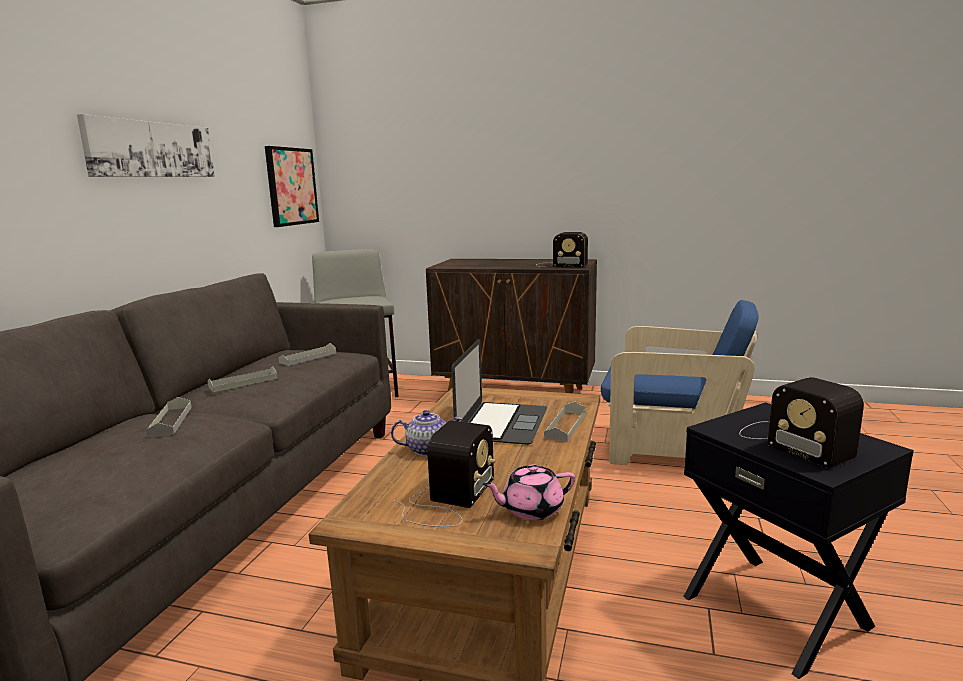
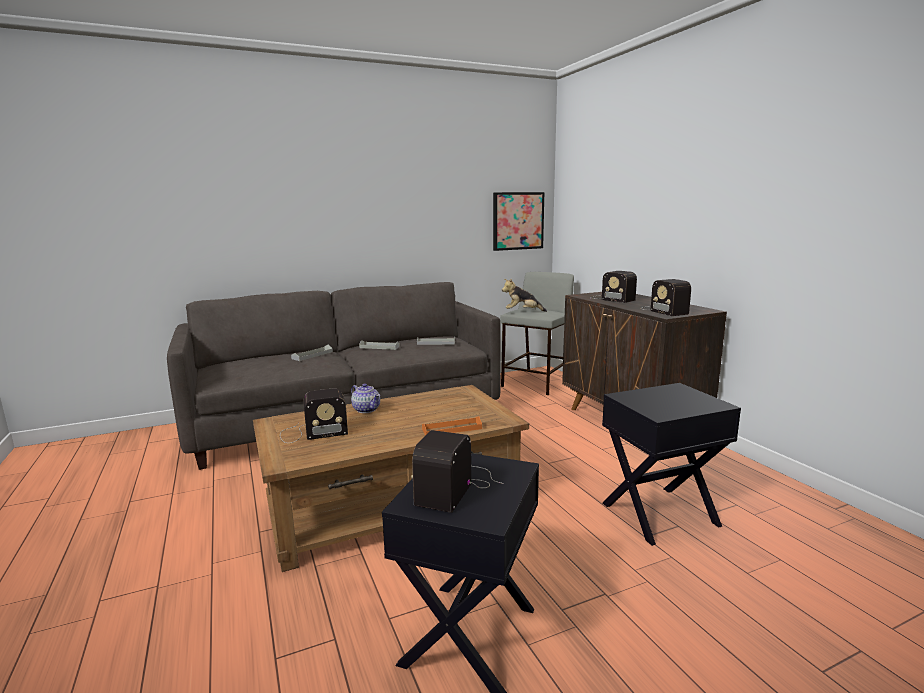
camera: 50 degrees right, 0 degrees up
picture [77,114,215,177] -> none
laptop [452,339,547,445] -> none
pink teapot [482,464,575,520] -> none
grey tray [544,402,586,442] -> orange tray [422,416,482,435]
blue armchair [601,300,759,465] -> black side table [602,383,741,546]
none -> plush toy [502,279,547,312]
none -> radio [591,271,637,303]

